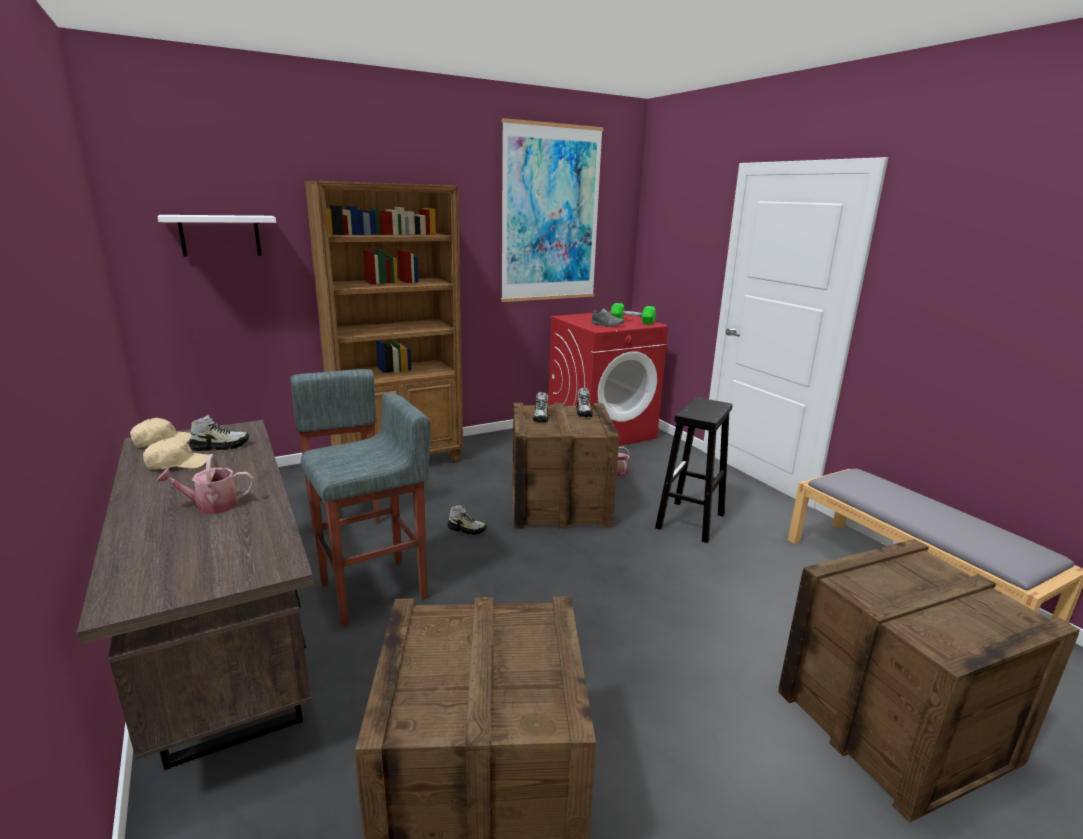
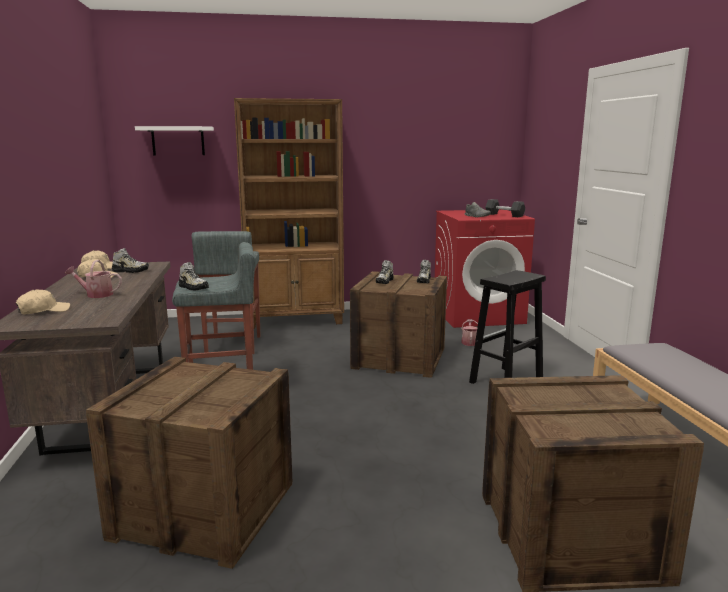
camera: 20 degrees right, 5 degrees down
shoe [447,504,487,535] -> shoe moved to [179,262,209,291]
picture [501,118,604,302] -> none
green dumbbell [610,303,656,325] -> grey dumbbell [485,199,525,217]
none -> beige cap [16,290,70,315]

